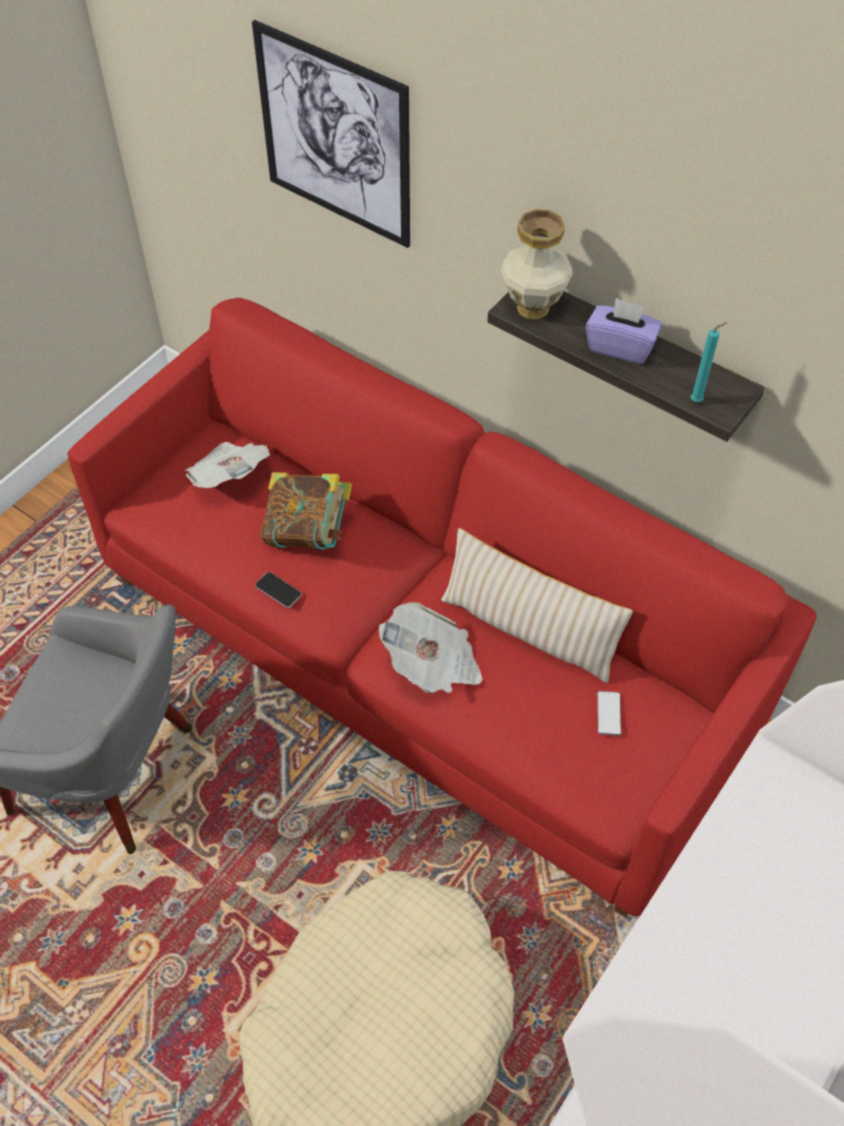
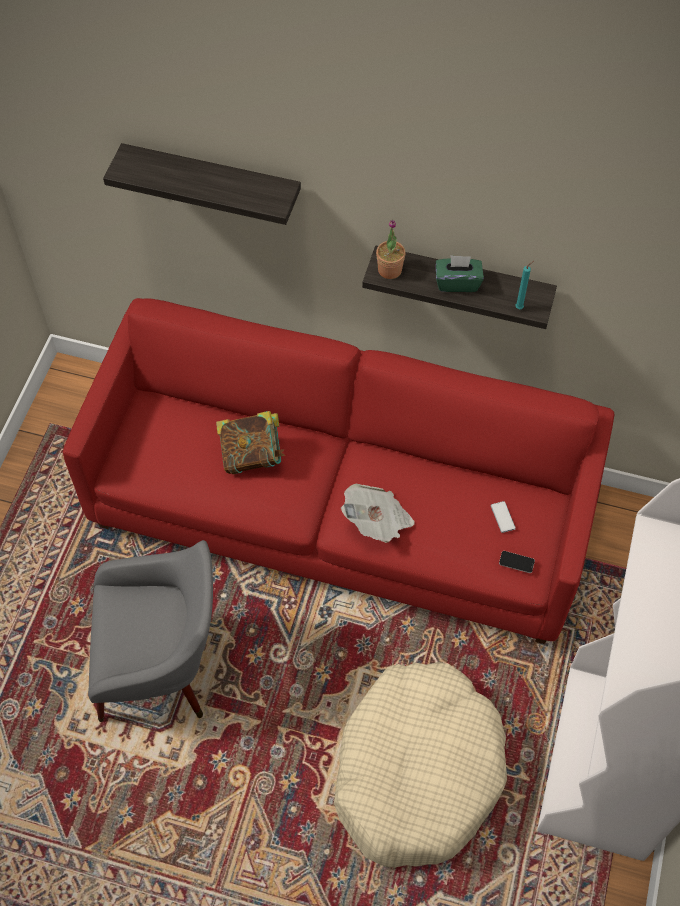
camera: 20 degrees left, 5 degrees up
newspaper [185,442,270,488] -> none
picture [252,20,410,248] -> shelf [103,143,301,225]
phone [255,572,302,608] -> phone moved to [499,551,535,573]
beige pillow [441,528,633,683] -> none
vase [501,209,573,319] -> potted plant [376,220,406,279]
purple tissue box [586,298,662,364] -> green tissue box [436,255,484,292]

